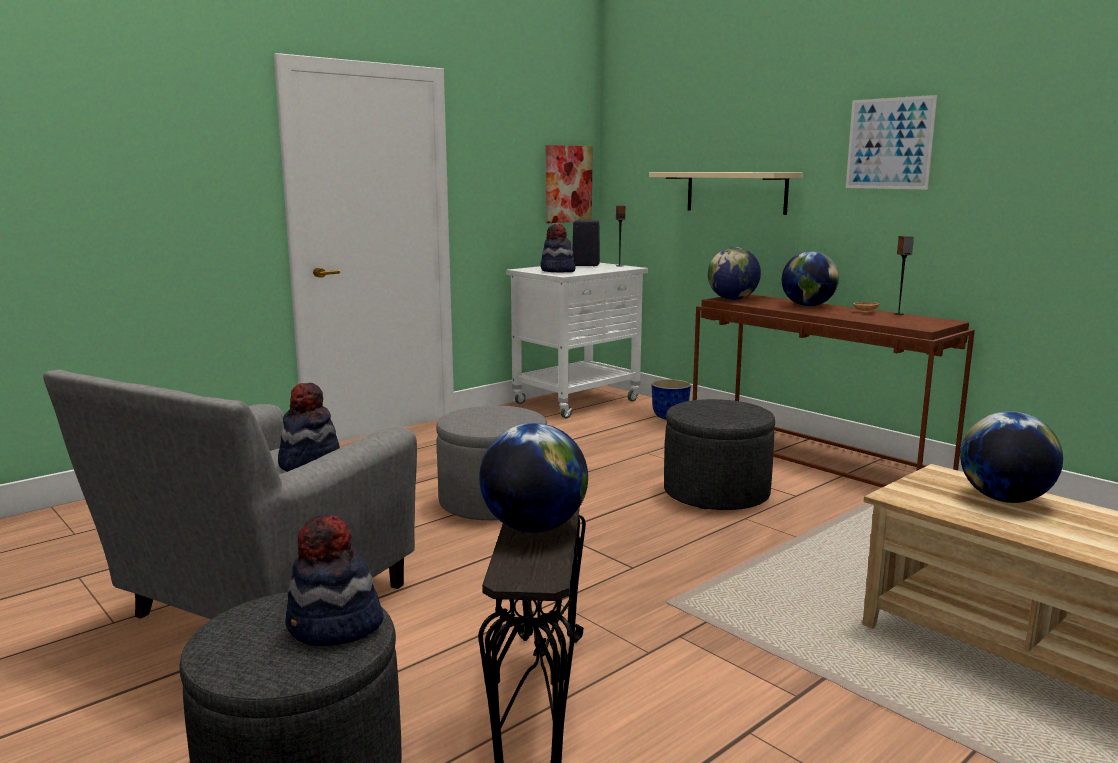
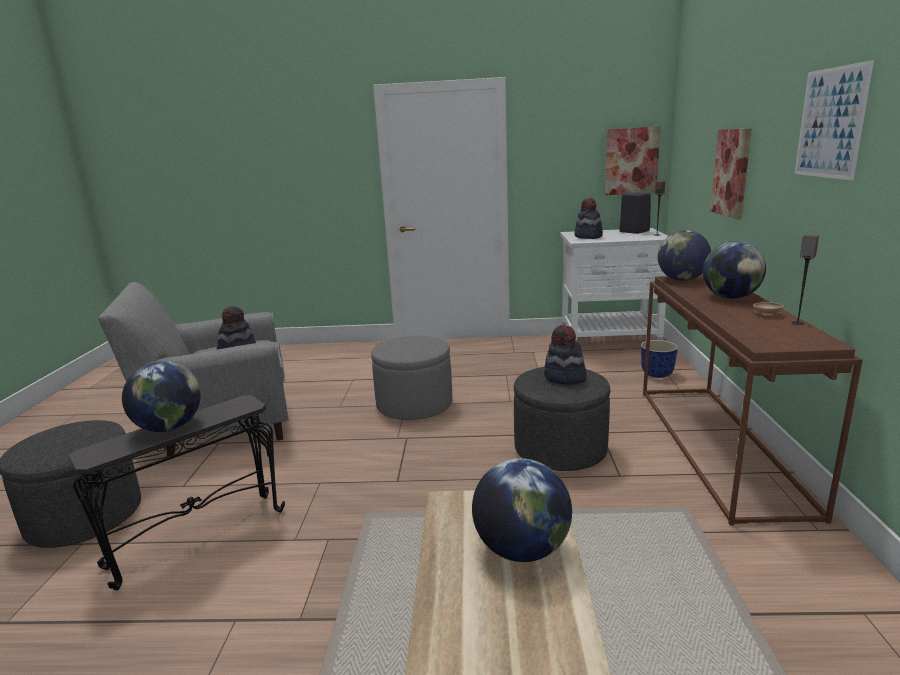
camera: 45 degrees right, 5 degrees up
hat [285,515,384,646] -> hat moved to [544,325,587,385]
beige shelf [649,172,803,215] -> picture [710,128,752,220]

